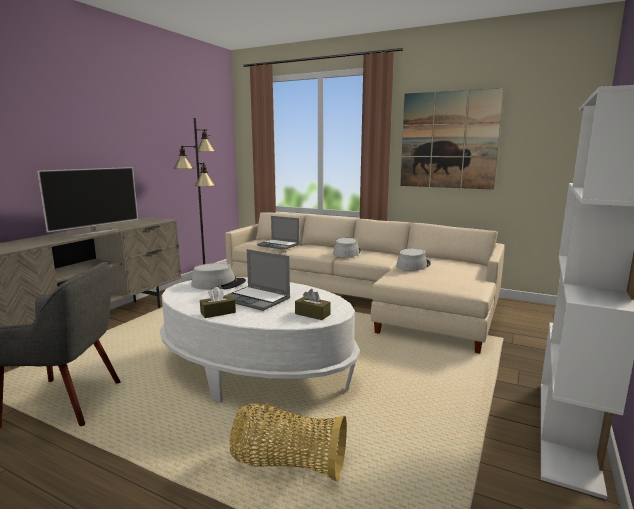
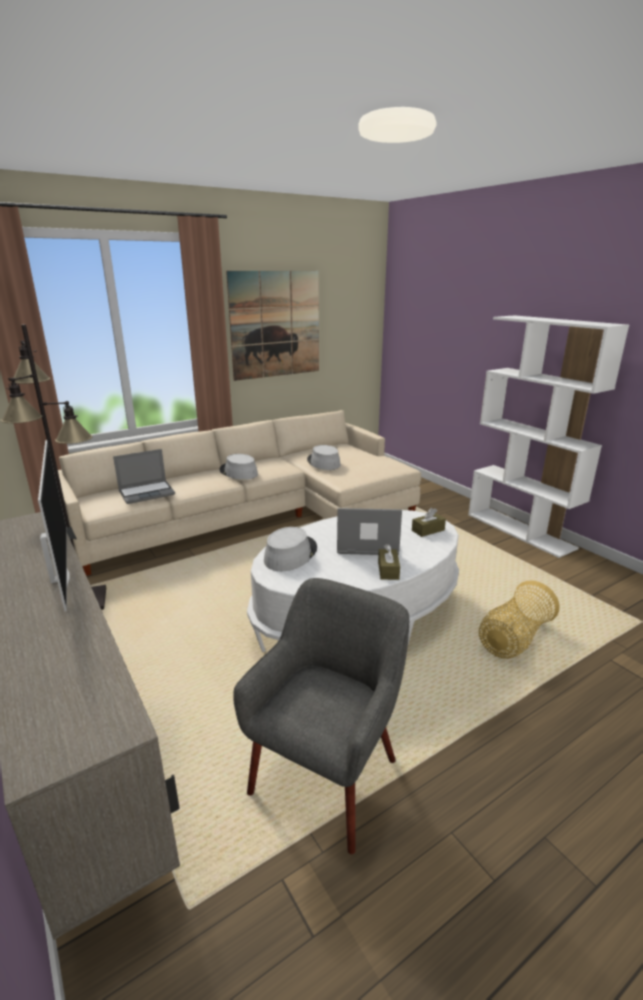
camera: 60 degrees left, 10 degrees up
laptop [224,249,290,311] -> laptop turned 150 degrees counterclockwise [337,508,402,555]

